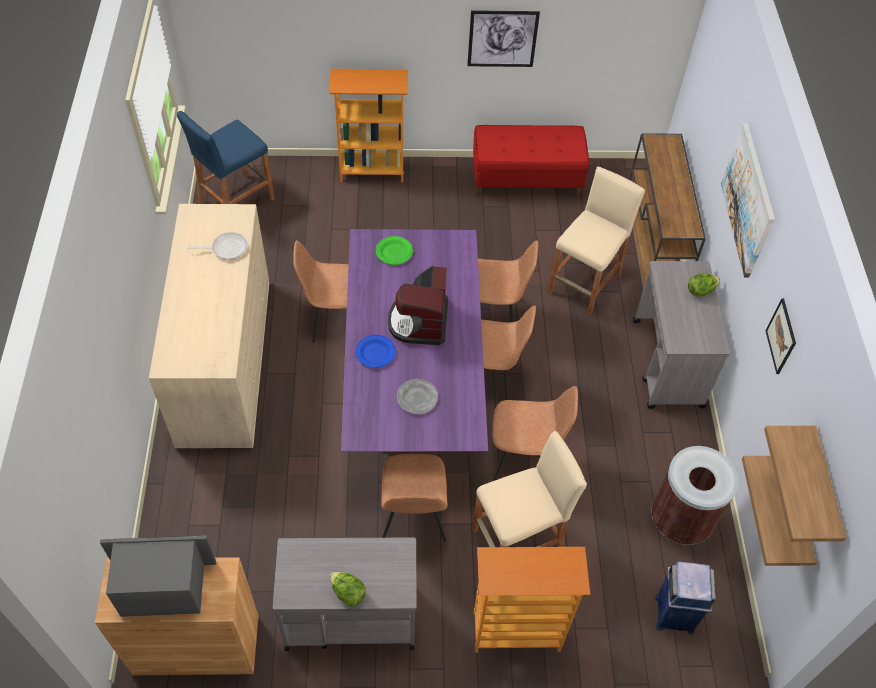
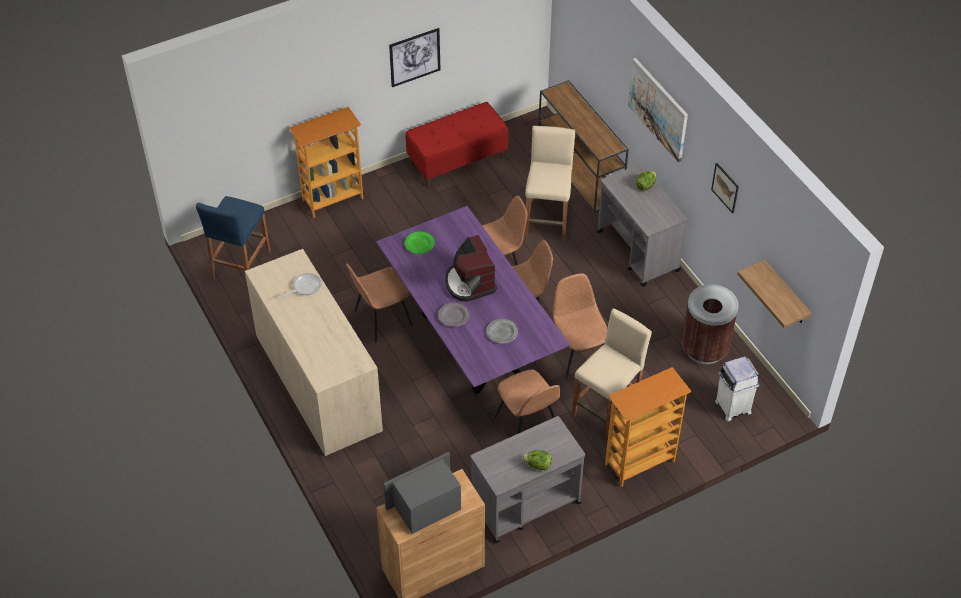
camera: 25 degrees left, 5 degrees down
blue plate [355,335,396,368] -> grey plate [438,303,469,327]
brown chair [492,386,578,481] -> brown chair turned 90 degrees counterclockwise [553,273,607,379]
blue trash can [656,561,716,634] -> white trash can [715,356,759,421]
shelf [764,426,847,542] -> none

